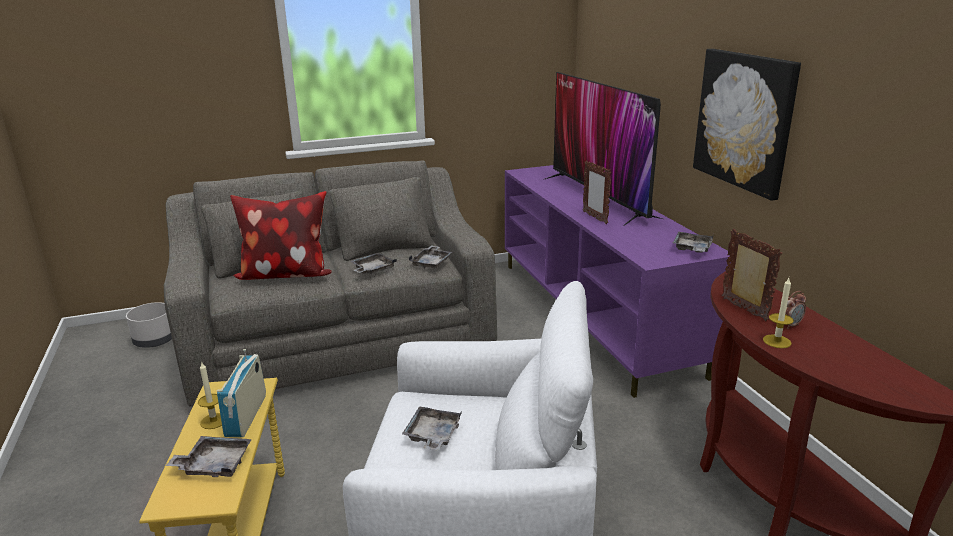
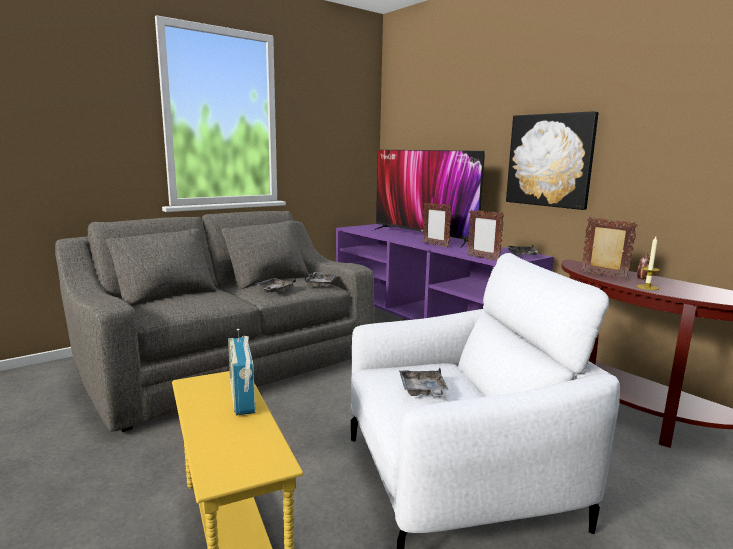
camera: 20 degrees left, 10 degrees down
grey planter [126,302,172,348] -> none
grey tray [166,436,252,477] -> none
candle [198,361,222,429] -> none
pillow [230,191,332,280] -> none
none -> picture frame [467,210,504,260]

